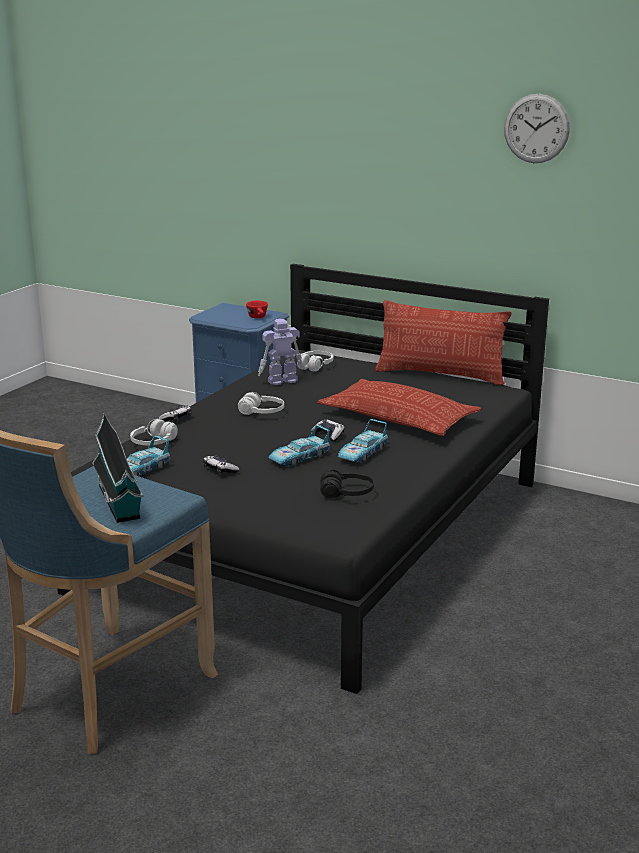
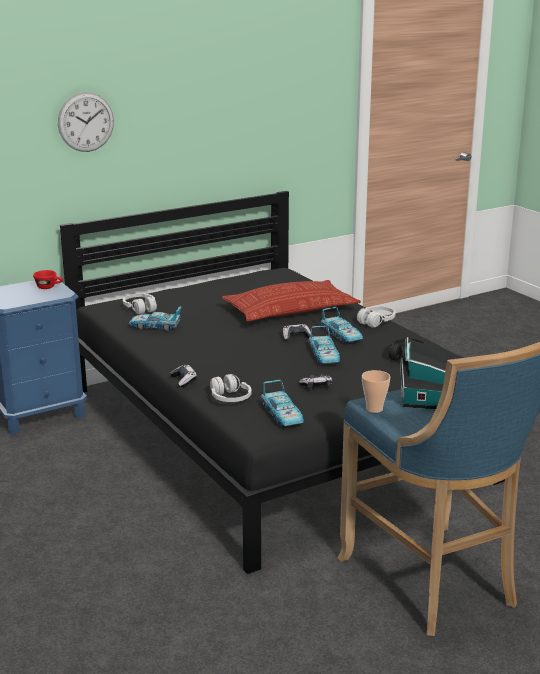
camera: 60 degrees left, 0 degrees up
white headphones [238,392,284,415] -> white headphones moved to [357,306,396,328]
toy robot [258,319,302,385] -> toy car [129,307,181,331]
pillow [375,300,511,385] -> none
wall clock [504,94,570,163] -> wall clock moved to [58,92,114,152]
none -> cup [362,370,390,413]

